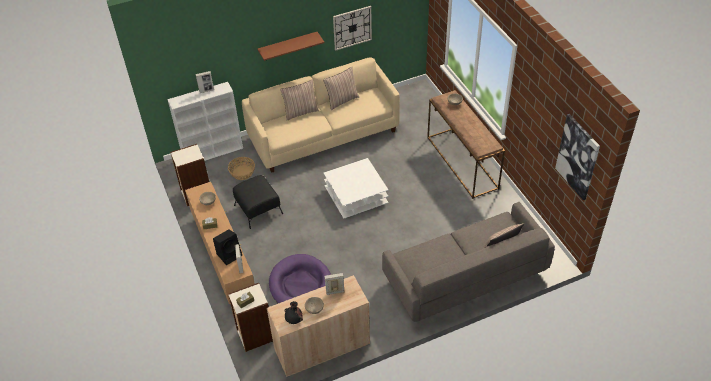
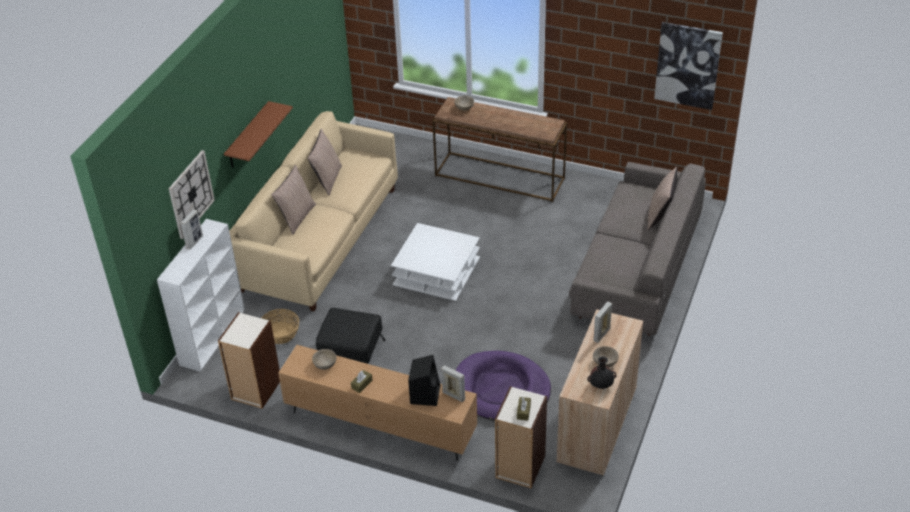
camera: 45 degrees left, 5 degrees down
wall clock [333,6,372,51] -> wall clock moved to [168,150,215,239]

